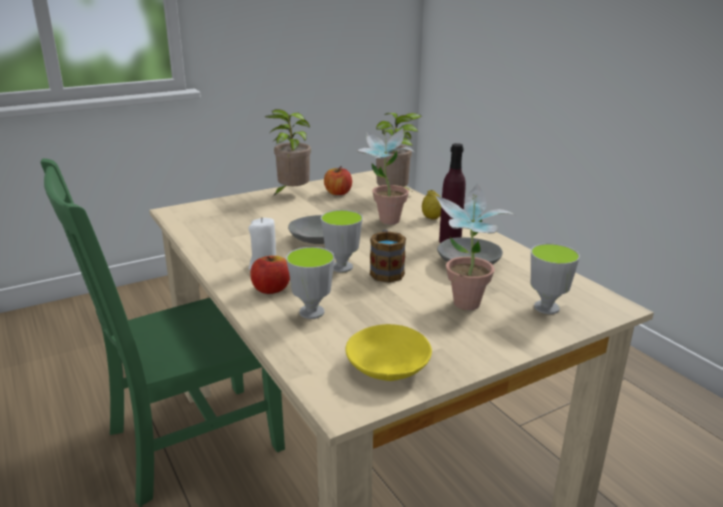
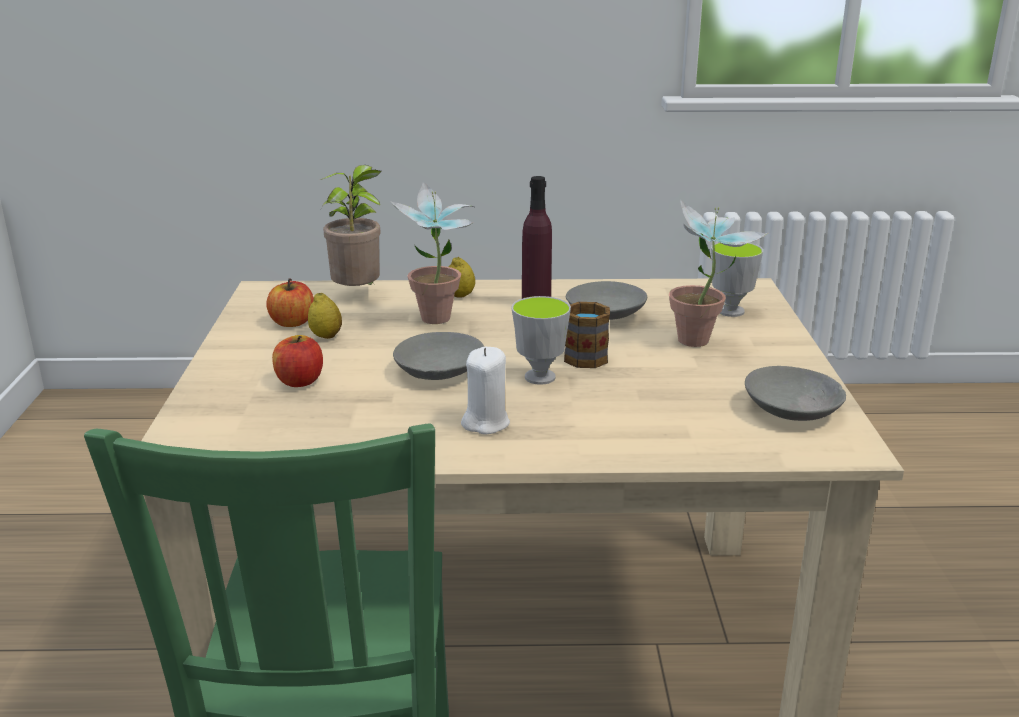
camera: 60 degrees left, 0 degrees up
apple [250,256,290,294] -> apple moved to [272,335,323,387]
potted plant [265,109,311,197] -> none
cup [286,247,335,319] -> none
yellow bowl [346,324,432,381] -> grey bowl [745,366,846,421]
none -> lemon [308,293,342,339]

